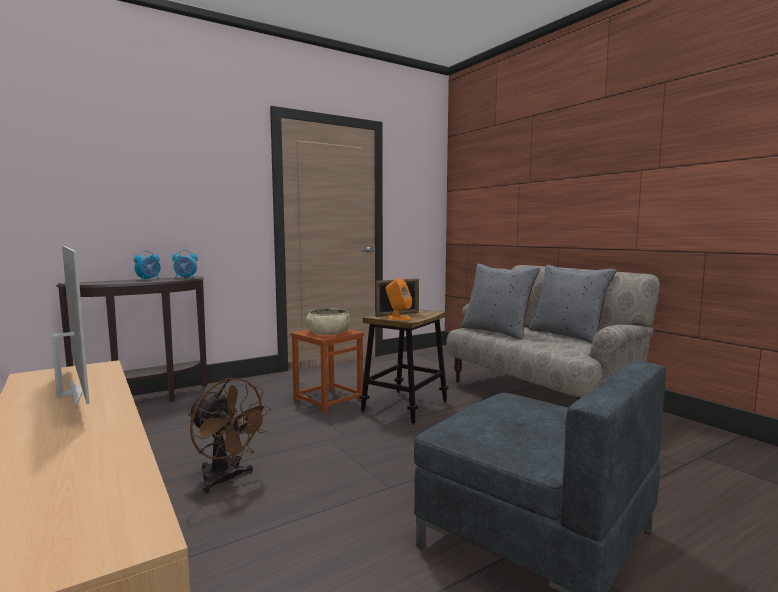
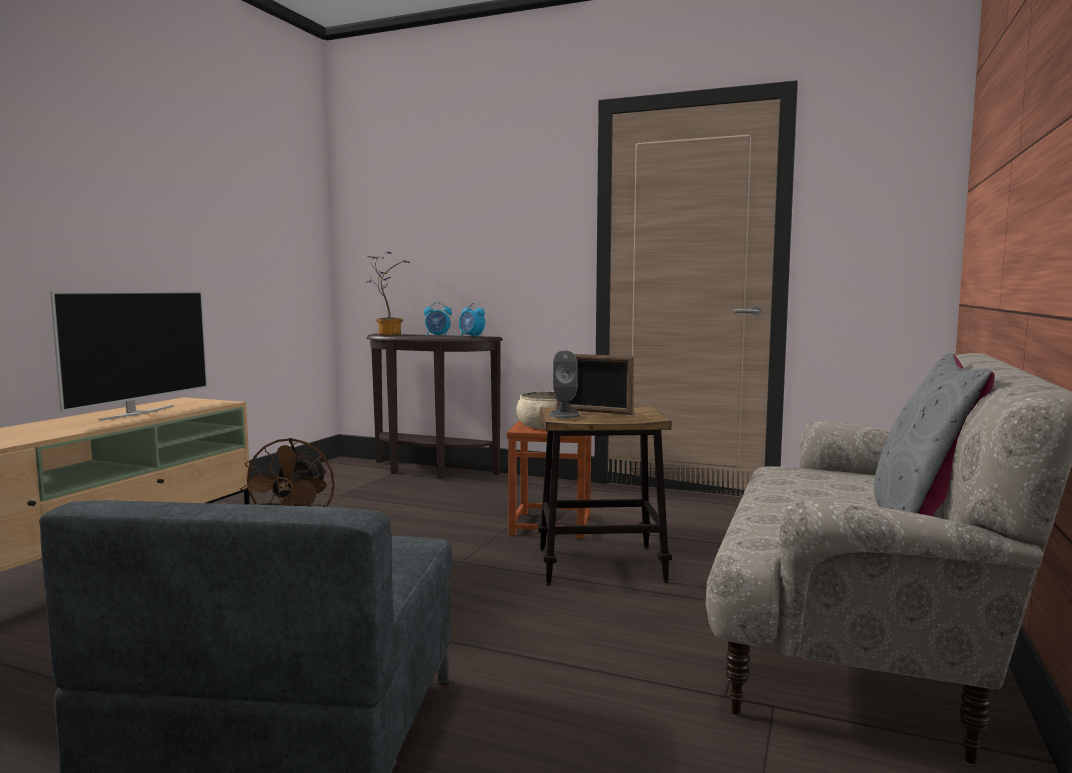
camera: 55 degrees right, 0 degrees up
orange speaker [386,278,412,321] -> grey speaker [550,351,579,419]
grey pillow [461,264,540,340] -> none
none -> potted plant [365,252,410,335]

